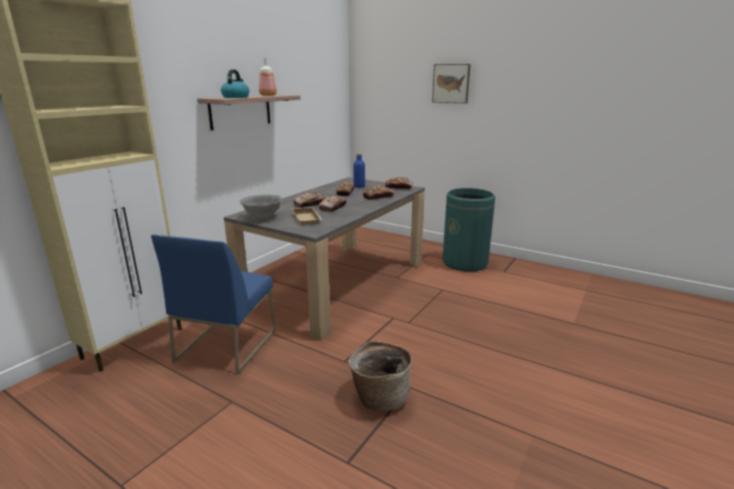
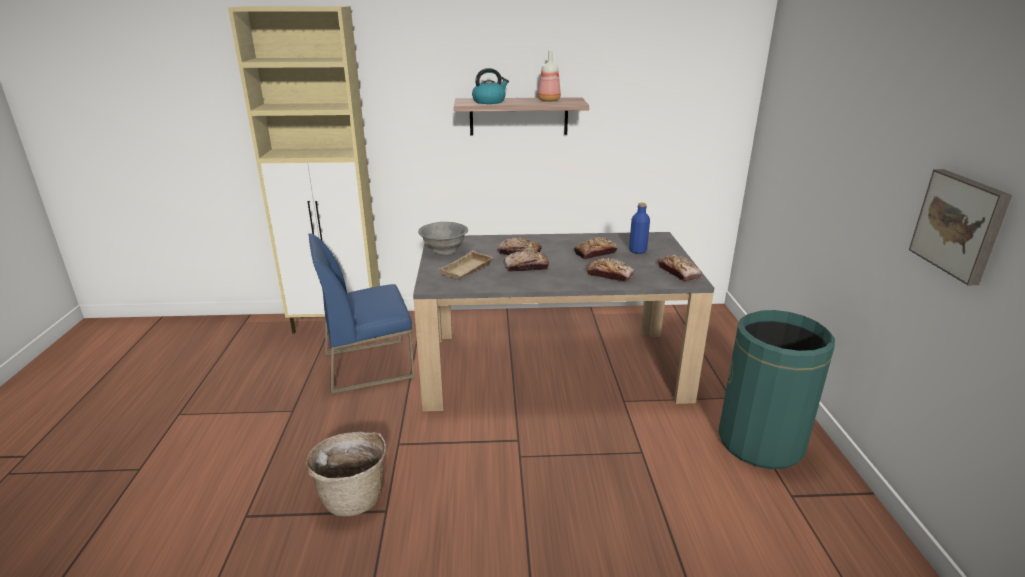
camera: 55 degrees right, 5 degrees up
picture [432,64,471,104] -> picture moved to [909,169,1012,285]

